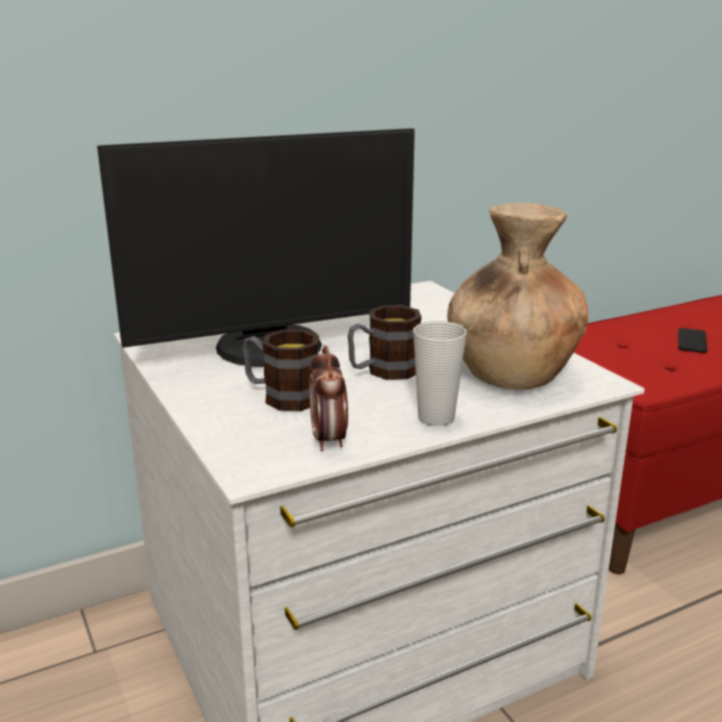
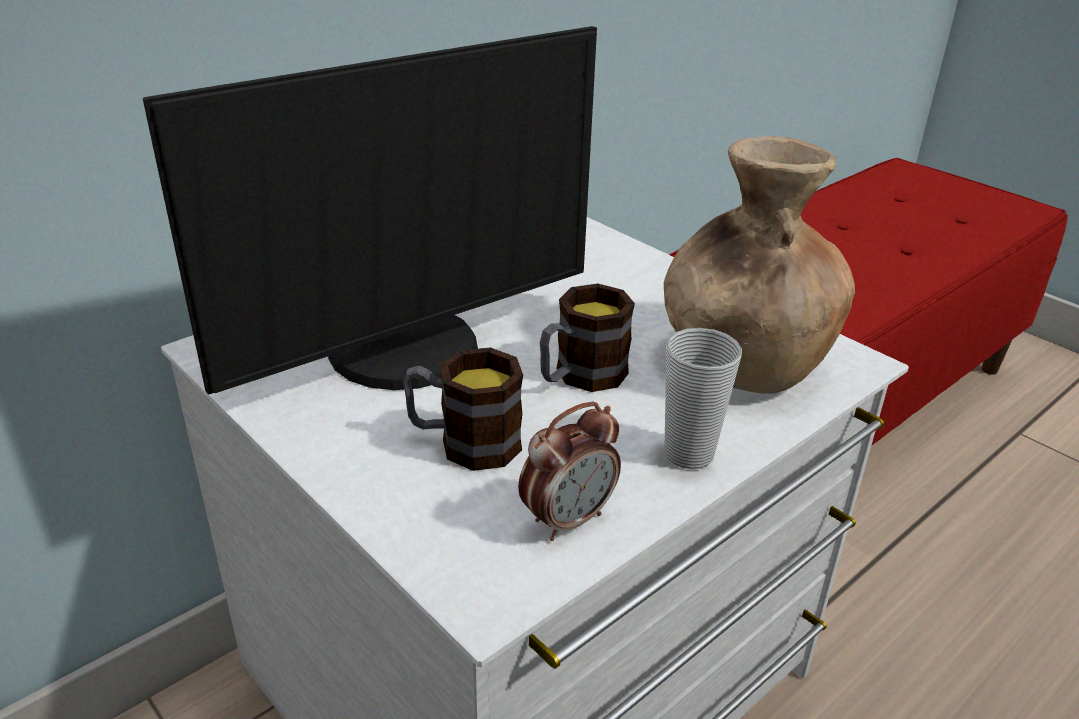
camera: 15 degrees left, 10 degrees up
alarm clock [309,345,348,452] -> alarm clock turned 105 degrees counterclockwise [518,401,621,541]
phone [678,328,707,353] -> none

